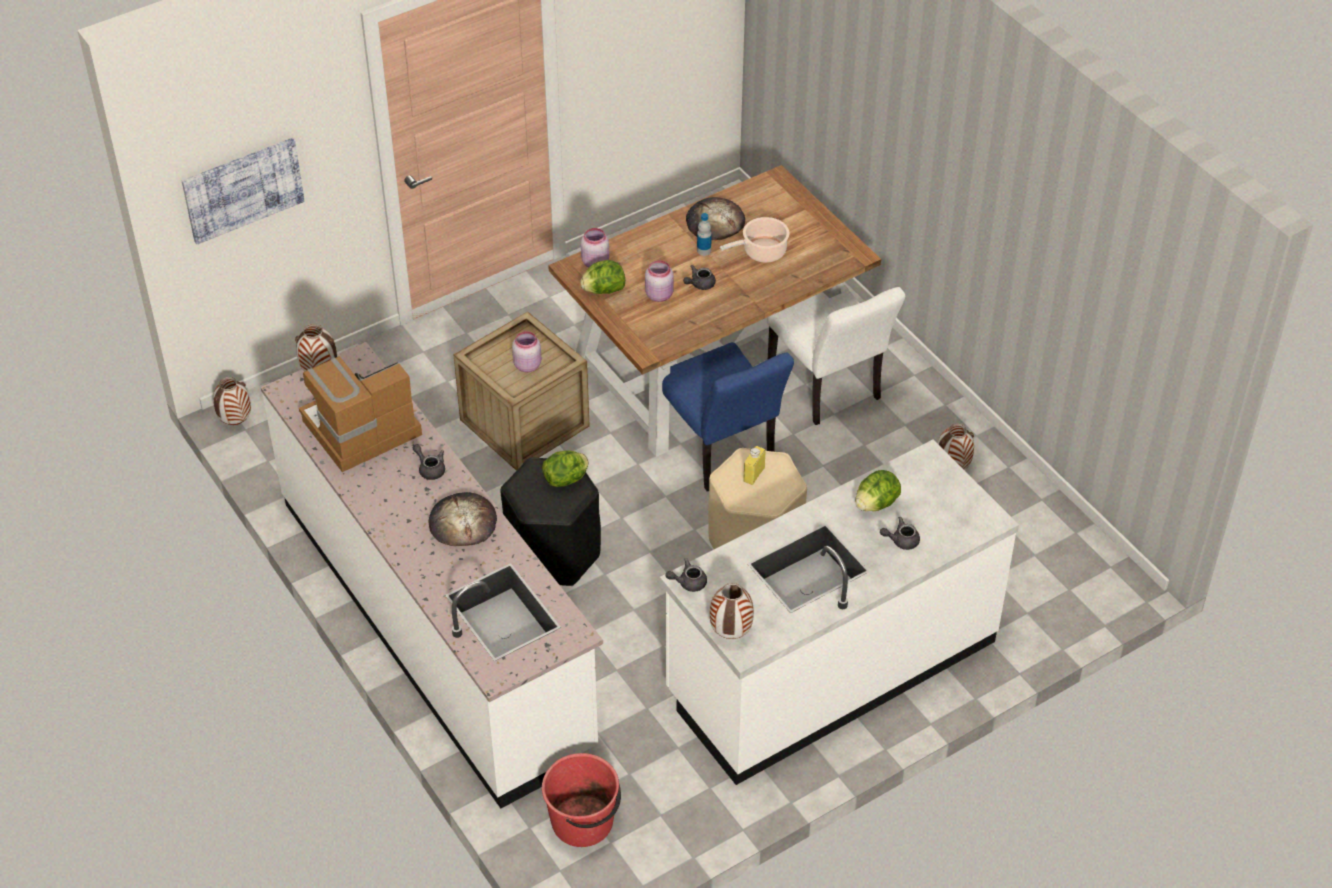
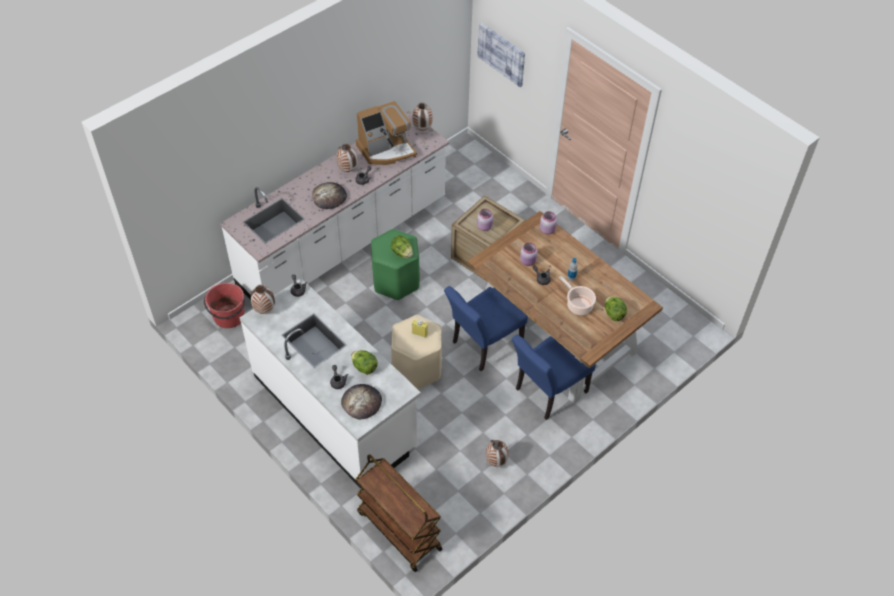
camera: 80 degrees right, 5 degrees up
vase [213,377,251,425] -> vase moved to [337,144,358,172]
coffee machine [299,356,422,472] -> coffee machine turned 105 degrees clockwise [356,101,417,165]
black stool [500,457,601,586] -> green stool [371,229,420,300]
lettuce [580,260,625,294] -> lettuce moved to [605,297,627,321]
bread [686,197,745,240] -> bread moved to [341,384,382,419]
white chair [767,285,905,425] -> blue chair [512,335,596,420]
none -> brown cart [355,454,442,572]

